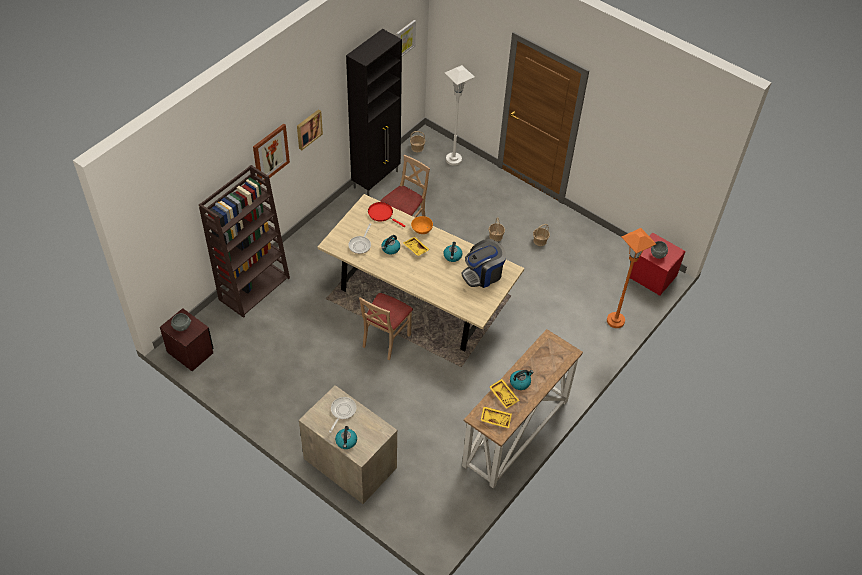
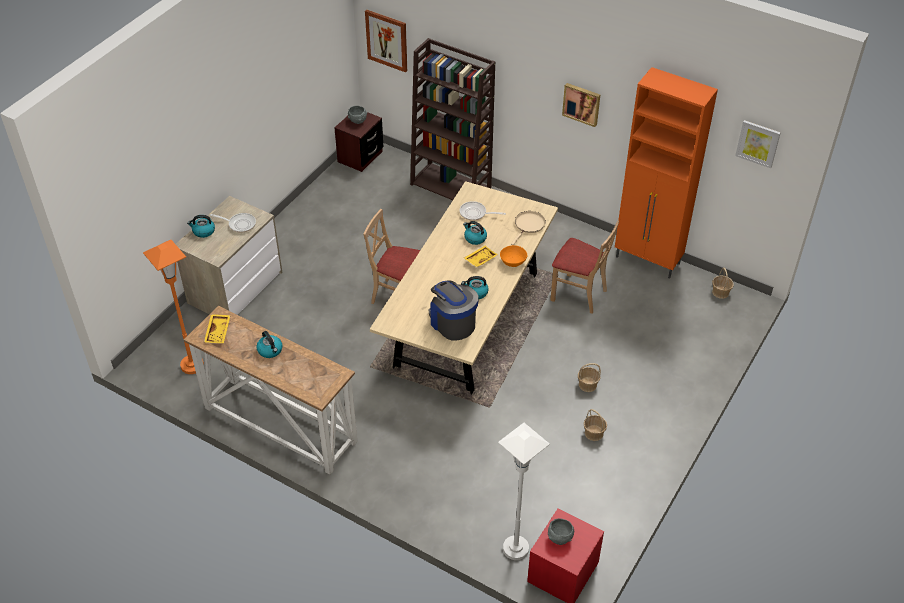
camera: 85 degrees right, 5 degrees down
picture [253,124,290,185] -> picture moved to [365,10,407,72]
black cabinet [346,29,402,196] -> orange cabinet [615,67,718,279]
red frying pan [368,202,405,227] -> beige frying pan [511,211,546,245]
white floor lamp [445,65,475,166] -> white floor lamp moved to [498,423,550,560]
yellow tray [489,379,520,409] -> none
orange floor lamp [607,228,656,328] -> orange floor lamp moved to [143,240,204,374]

